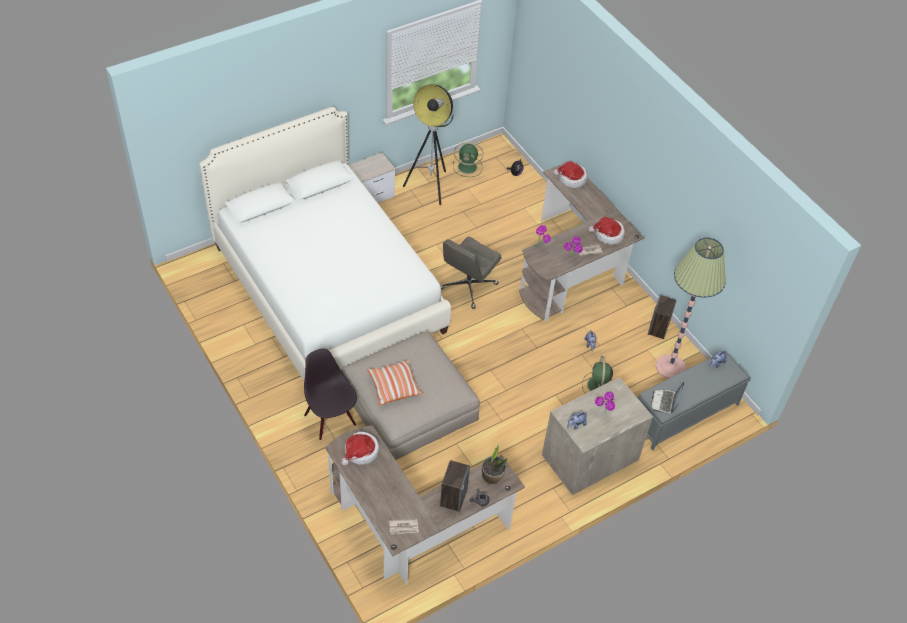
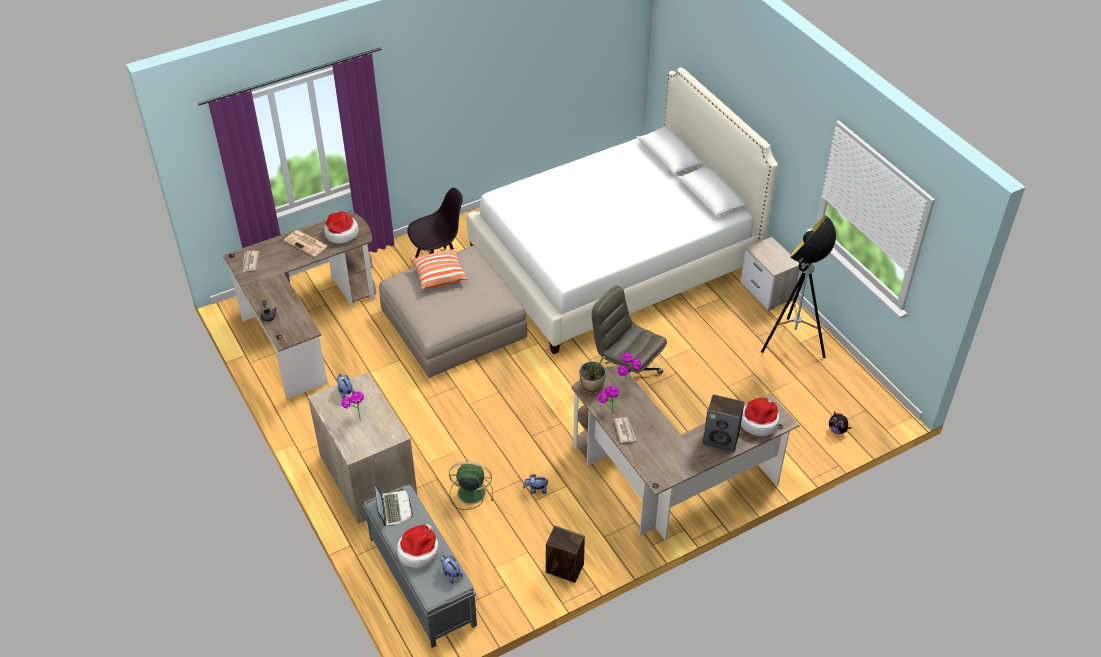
camera: 95 degrees right, 5 degrees down
speaker [440,460,470,512] -> speaker moved to [703,394,745,452]
green fan [453,142,483,177] -> none
potted plant [482,444,508,485] -> potted plant moved to [579,356,606,394]
hat [589,217,625,245] -> hat moved to [397,524,439,568]
laptop [651,382,684,414] -> laptop turned 60 degrees clockwise [375,485,413,526]
floor lamp [656,238,726,379] -> none
none -> newspaper [284,230,328,257]

